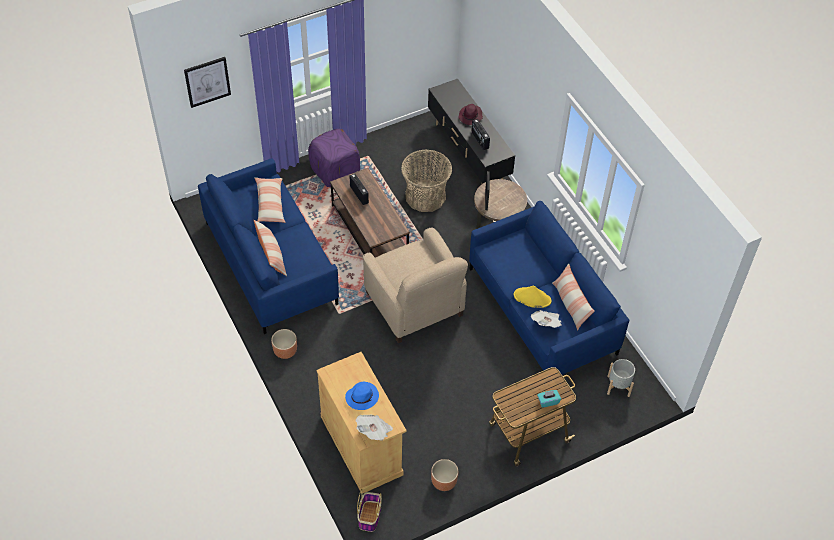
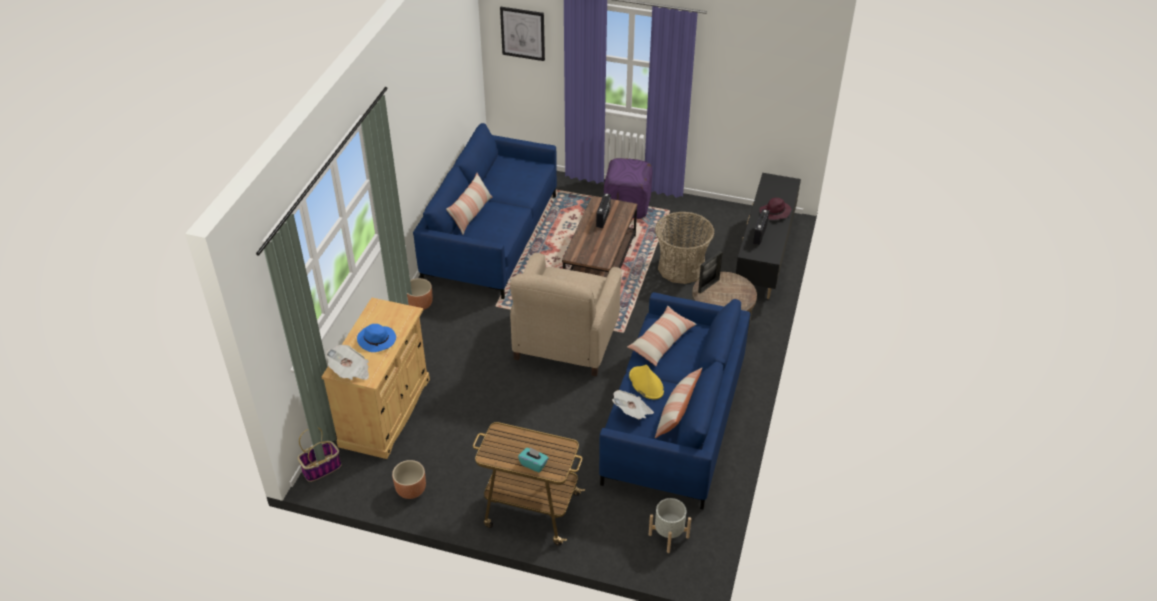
camera: 45 degrees right, 10 degrees down
pillow [254,177,286,223] -> pillow moved to [627,305,697,366]

